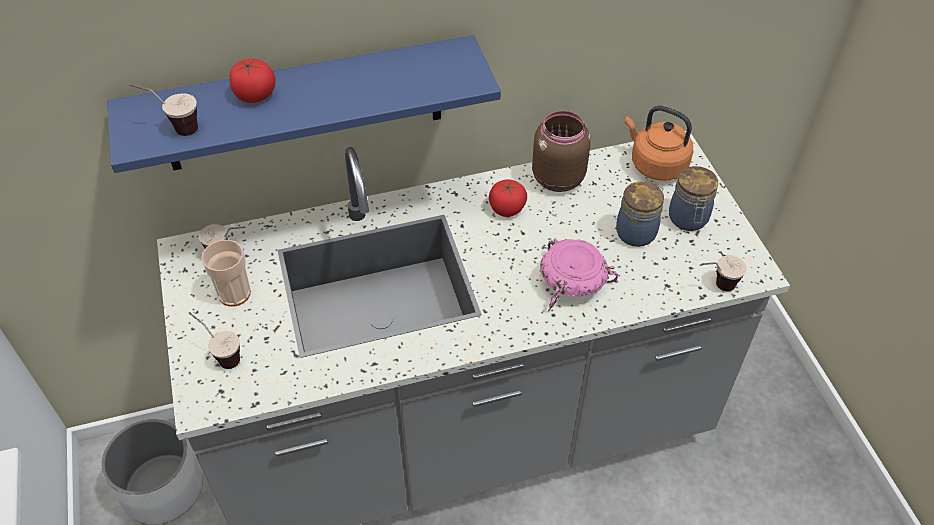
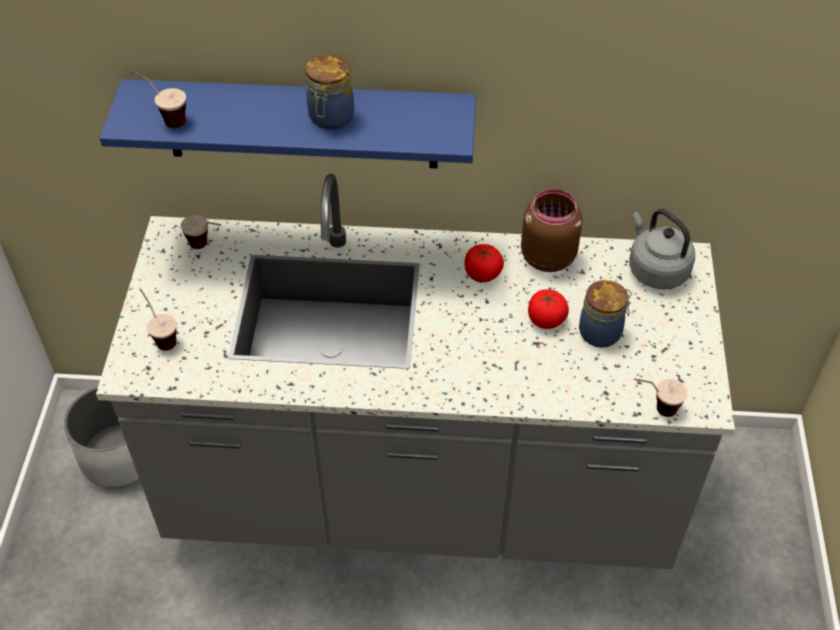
camera: 20 degrees right, 0 degrees up
cup [201,240,251,307] -> none
tomato [230,59,276,103] -> tomato moved to [528,289,569,329]
pink bowl [540,238,618,312] -> none
orange kettle [625,106,693,181] -> grey kettle [629,209,695,289]
jar [669,166,718,231] -> jar moved to [306,54,354,130]

